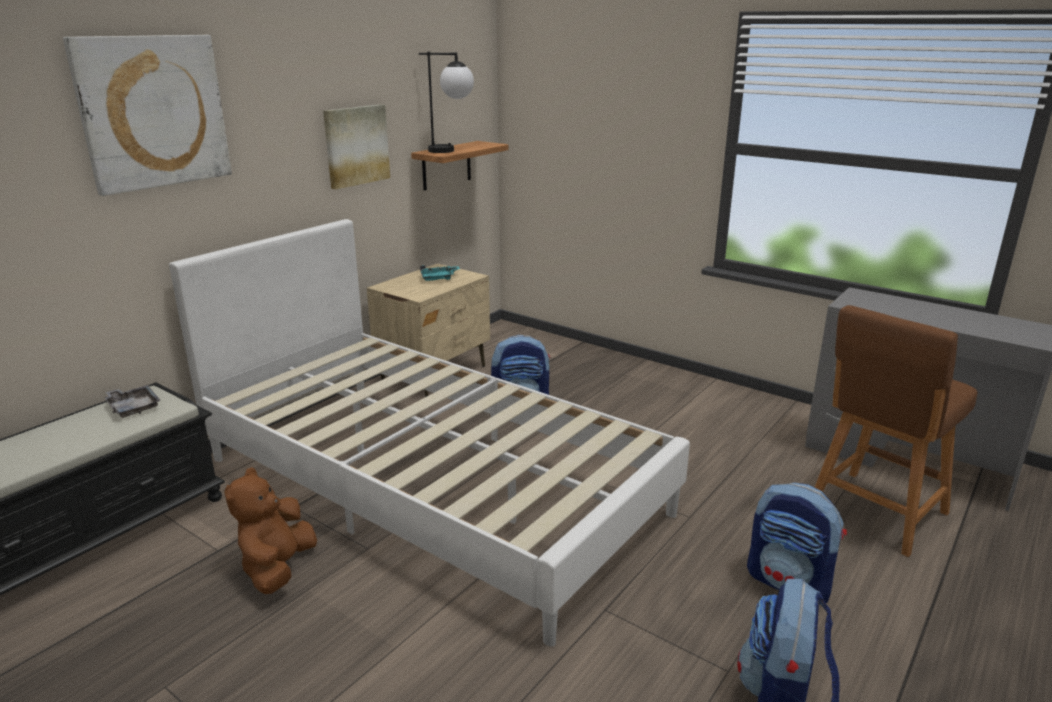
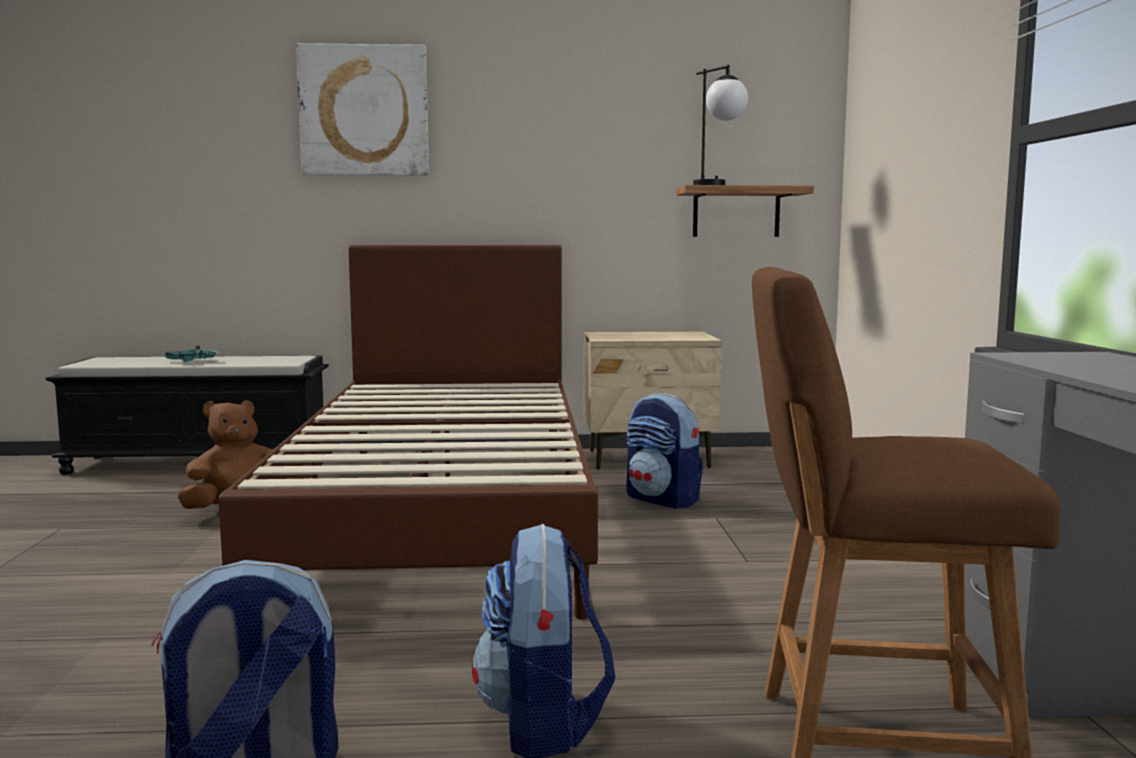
camera: 50 degrees right, 15 degrees down
grey tray [104,385,161,418] -> none
white bed [169,219,690,647] -> brown bed [219,245,598,620]
picture [323,104,390,189] -> none
turquoise tray [420,265,460,281] -> turquoise tray moved to [165,345,219,362]

